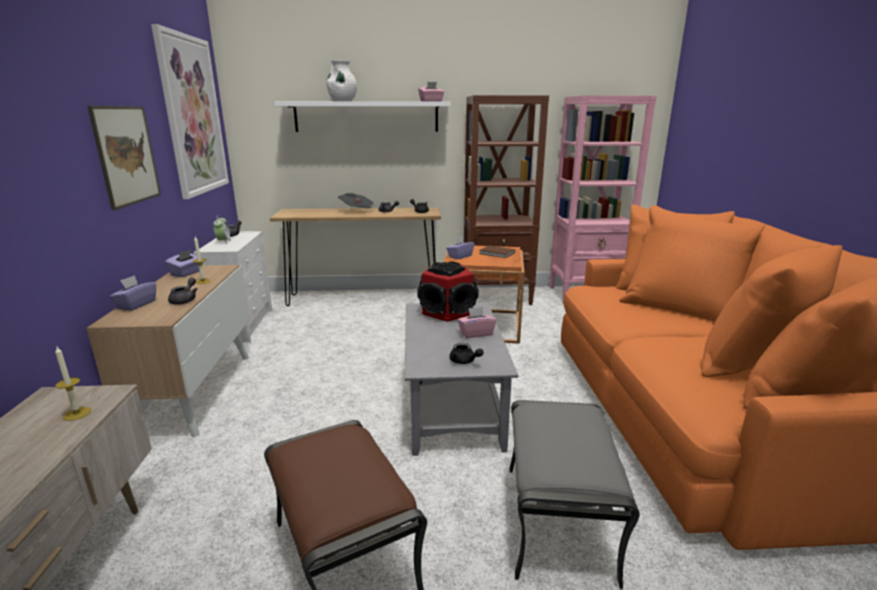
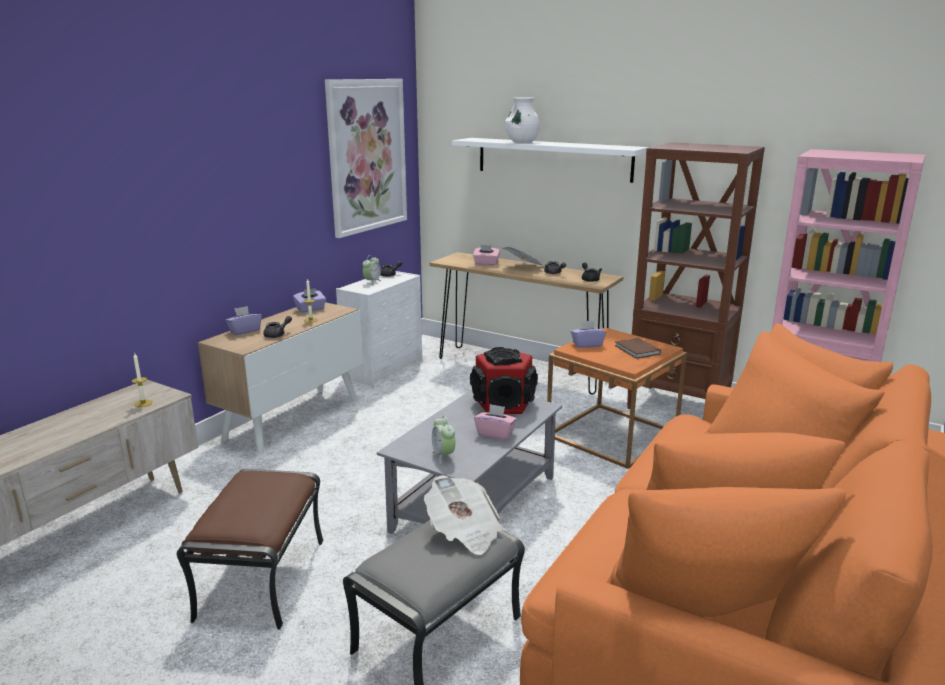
camera: 35 degrees right, 0 degrees up
picture [87,106,161,210] -> none
pink tissue box [418,82,444,101] -> pink tissue box moved to [473,245,500,265]
black teapot [450,343,484,364] -> alarm clock [432,416,455,464]
none -> newspaper [424,475,504,555]

